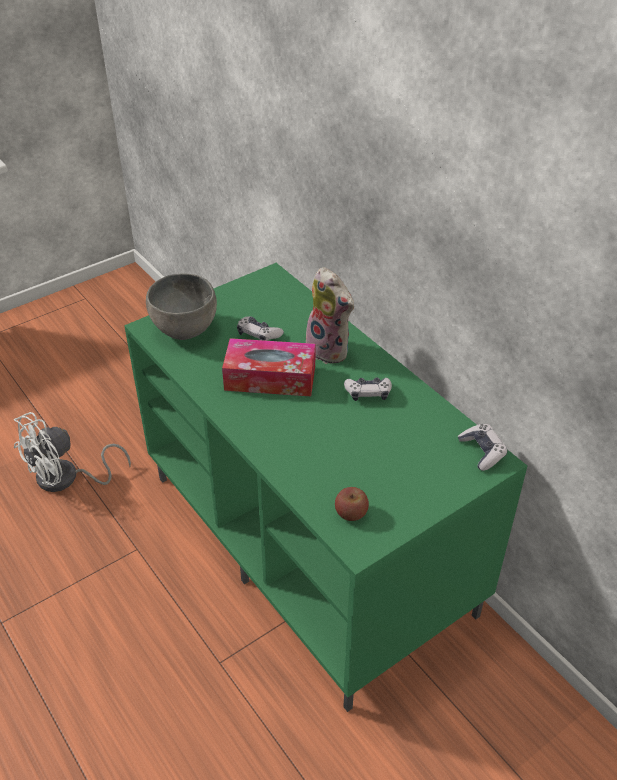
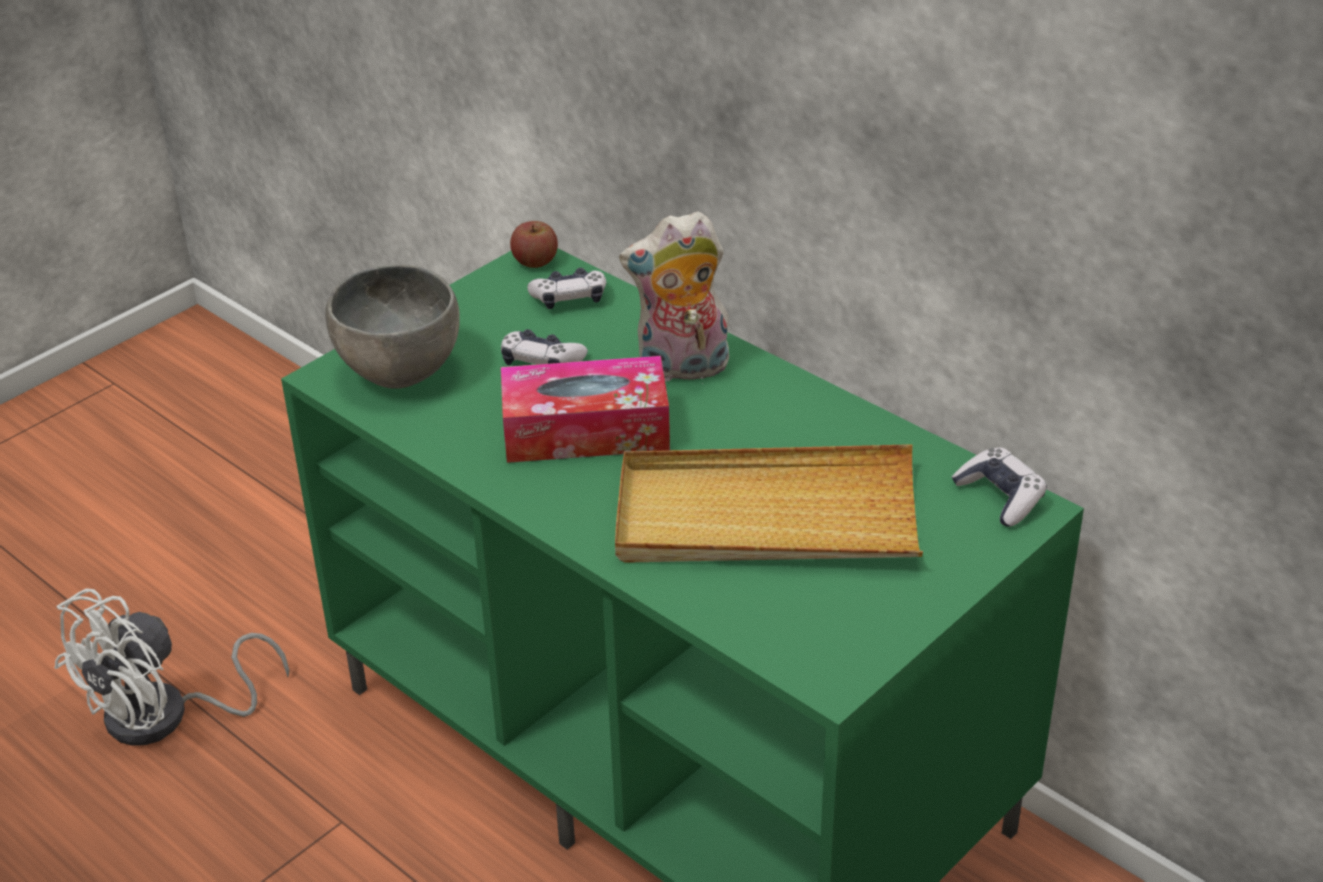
camera: 10 degrees left, 5 degrees down
plush toy [306,267,355,364] -> plush toy turned 135 degrees clockwise [619,211,729,384]
apple [335,487,369,521] -> apple moved to [510,221,558,268]
game controller [344,377,392,401] -> game controller moved to [527,268,606,309]
none -> beige tray [615,444,923,563]

